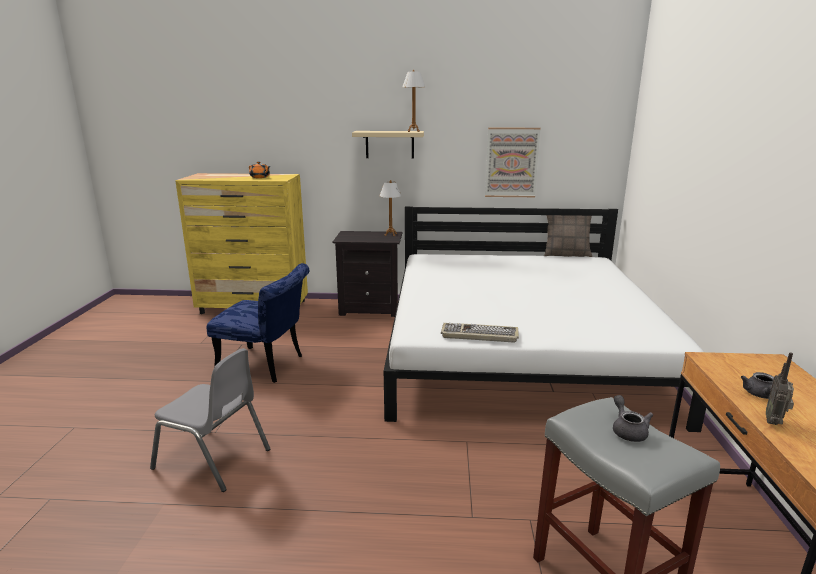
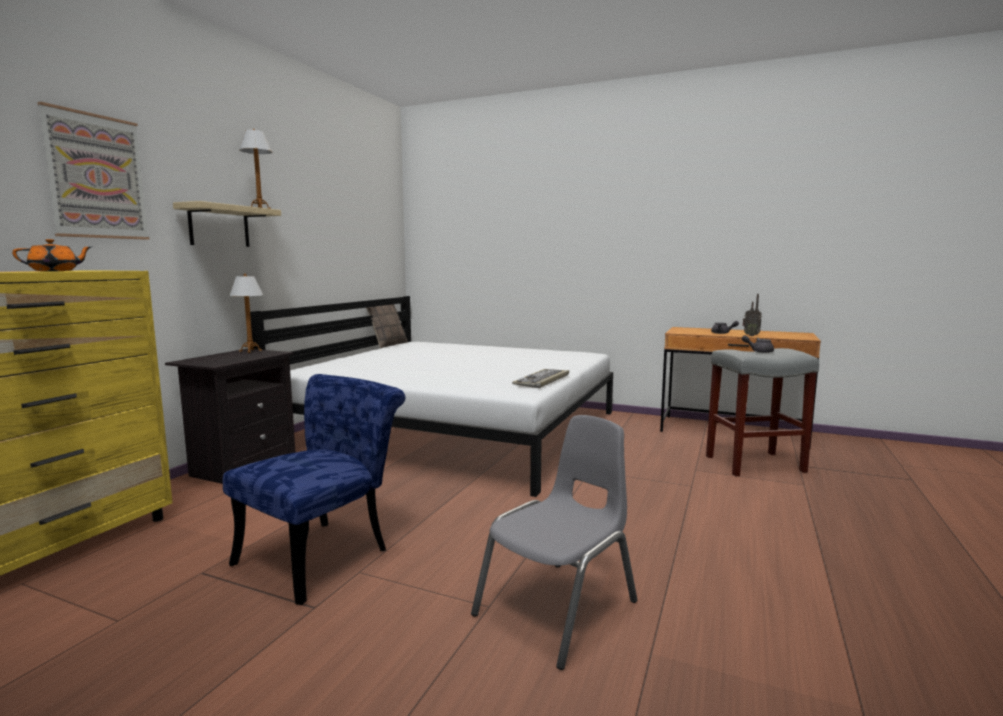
camera: 70 degrees left, 10 degrees down
picture [485,128,541,197] -> picture moved to [38,102,150,240]

